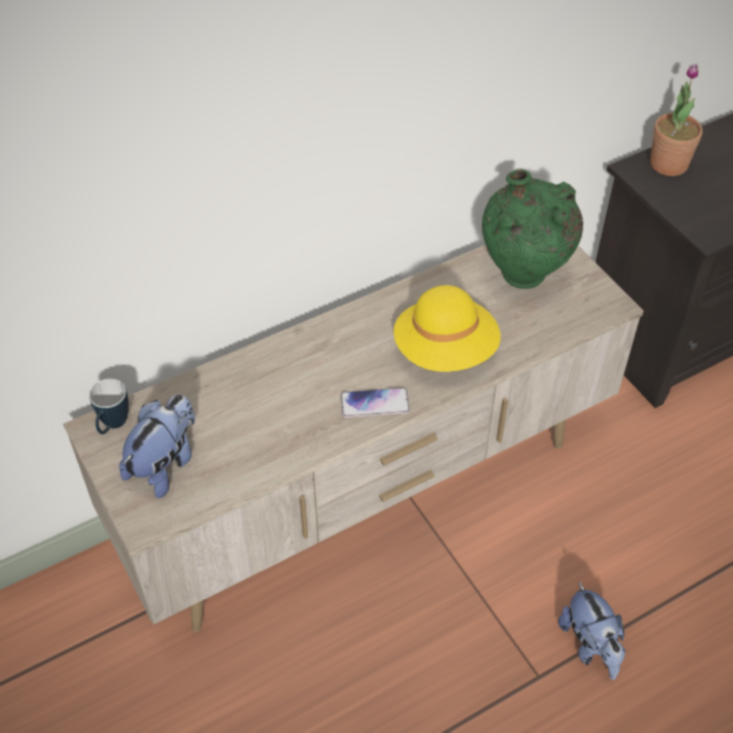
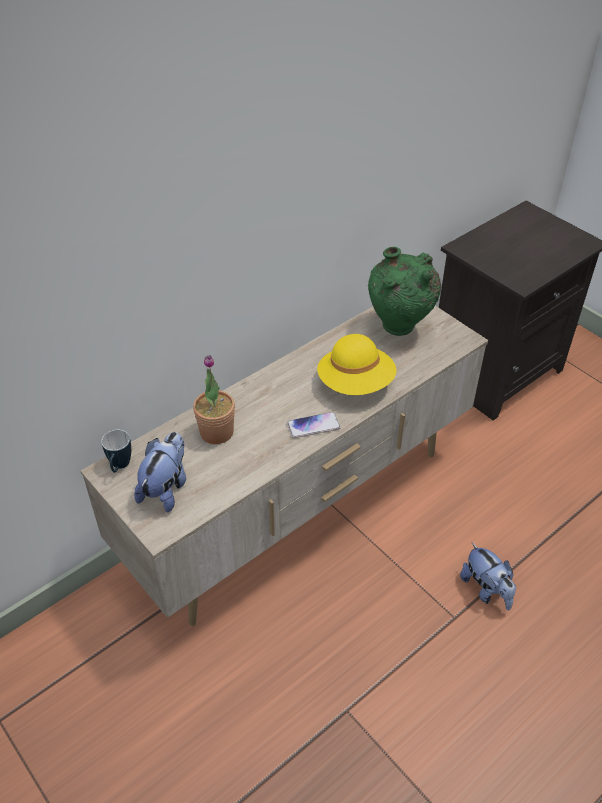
camera: 10 degrees left, 5 degrees down
potted plant [650,64,703,176] -> potted plant moved to [193,355,235,444]

